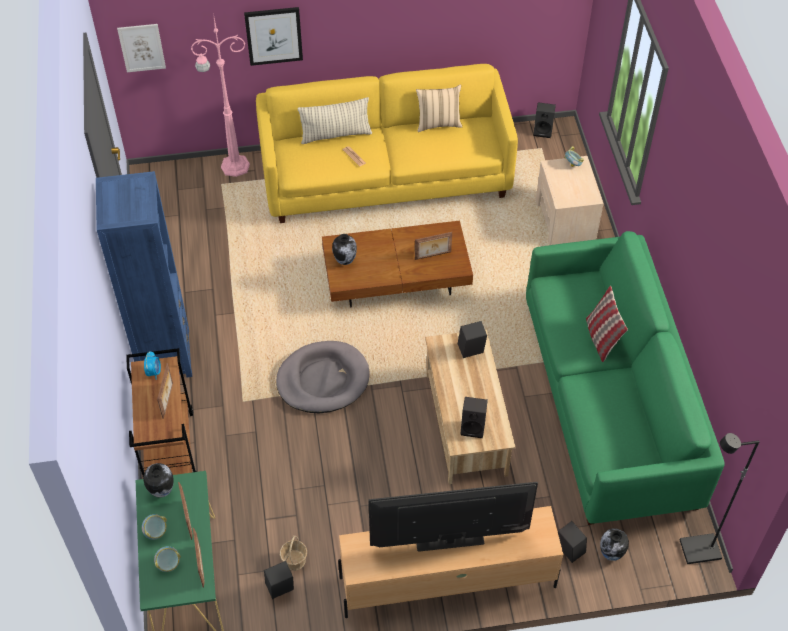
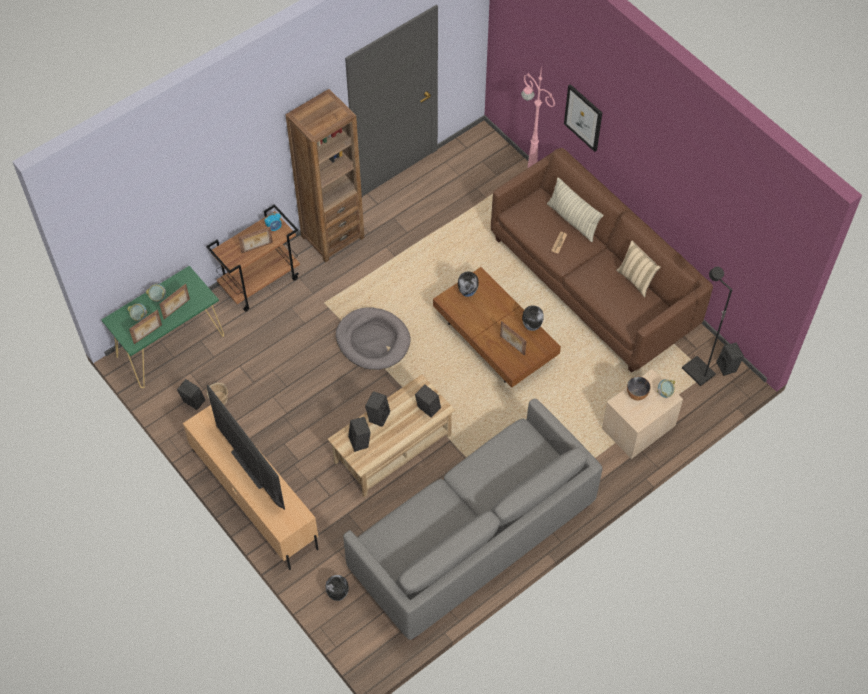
camera: 60 degrees right, 5 degrees up
blue bookcase [96,171,192,377] -> brown bookcase [286,89,364,263]
picture [117,24,166,72] -> none
vase [143,463,174,498] -> vase moved to [522,306,544,331]
yellow sofa [256,64,518,223] -> brown sofa [491,148,713,373]
green sofa [526,231,725,525] -> grey sofa [343,398,602,640]
black speaker [558,521,587,563] -> black speaker moved to [365,391,390,427]
pillow [586,286,628,362] -> none
black floor lamp [679,433,760,564] -> black floor lamp moved to [682,267,732,386]
none -> bowl [627,376,651,401]

